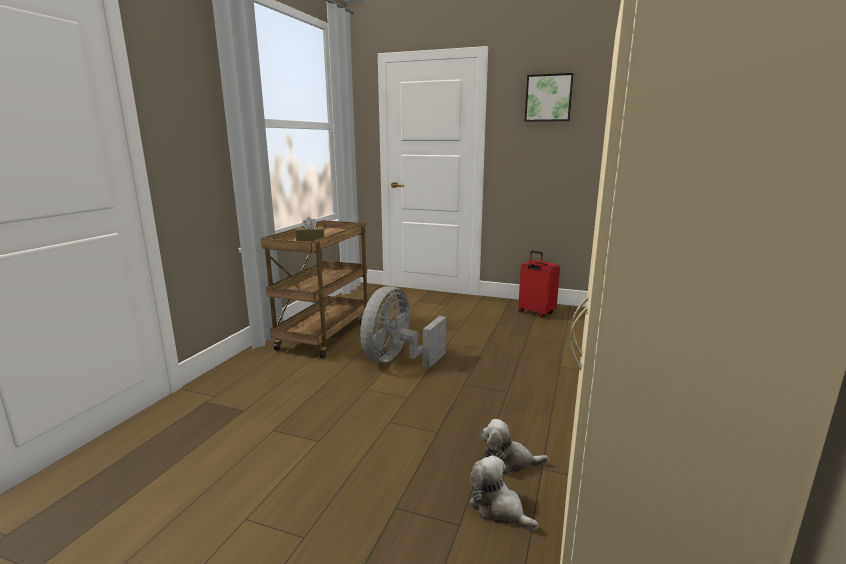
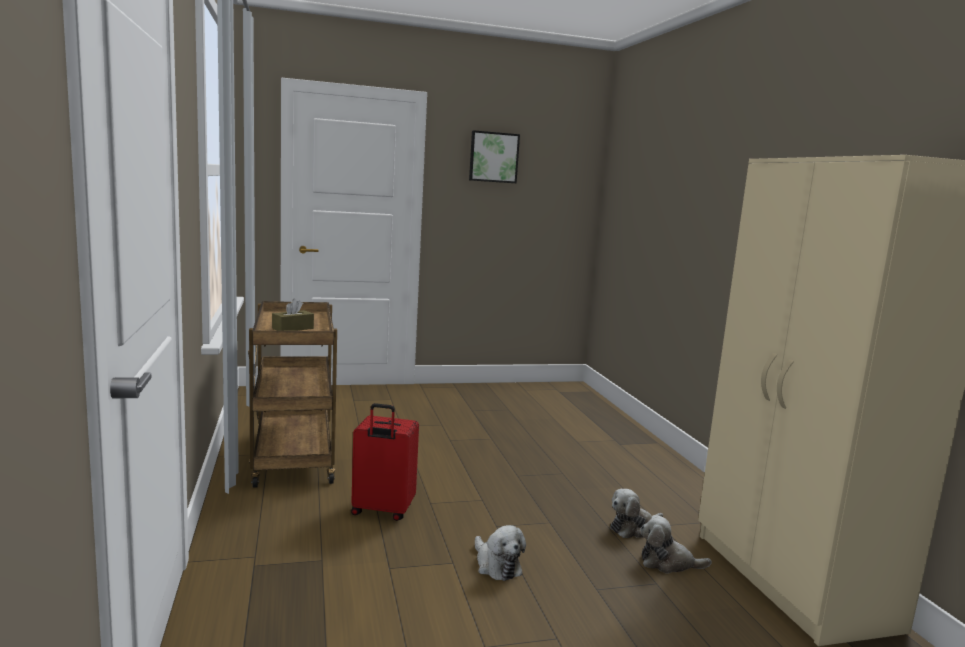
camera: 35 degrees left, 5 degrees down
grey fan [360,286,446,368] -> none
red suitcase [518,250,560,318] -> red suitcase moved to [351,403,419,521]
none -> plush toy [475,525,526,581]

